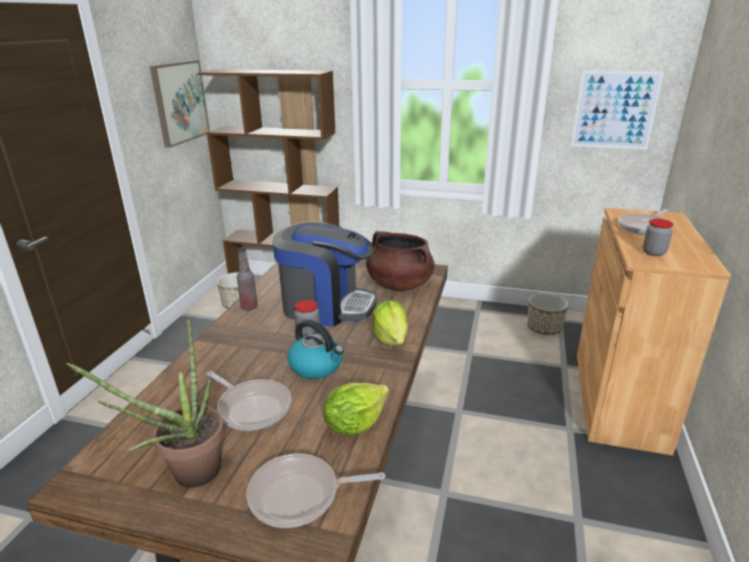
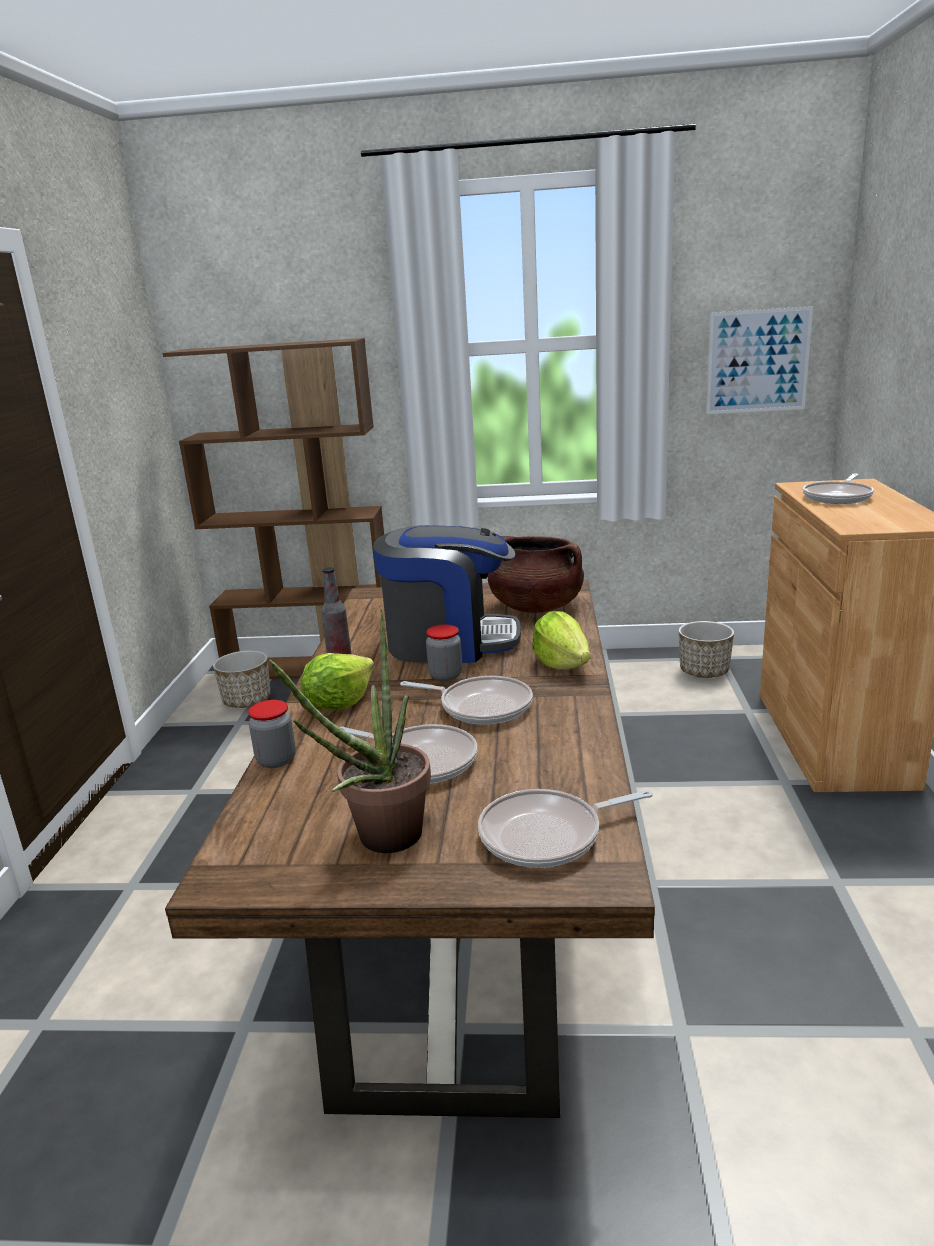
camera: 10 degrees left, 5 degrees down
picture [150,60,209,148] -> none
kettle [288,320,344,379] -> frying pan [400,676,533,725]
lettuce [324,383,389,436] -> lettuce moved to [301,653,374,710]
jar [643,219,674,256] -> jar moved to [248,700,296,768]

